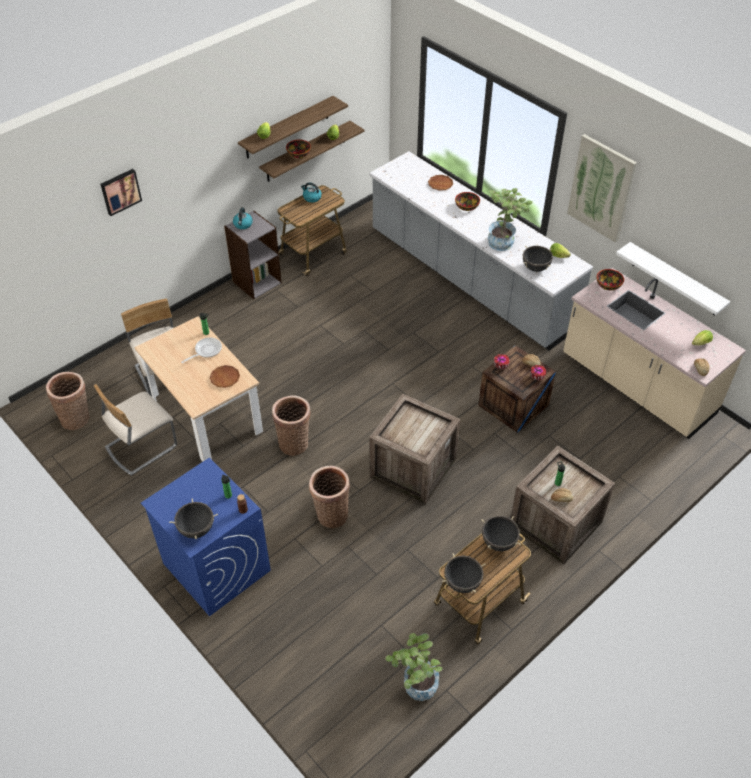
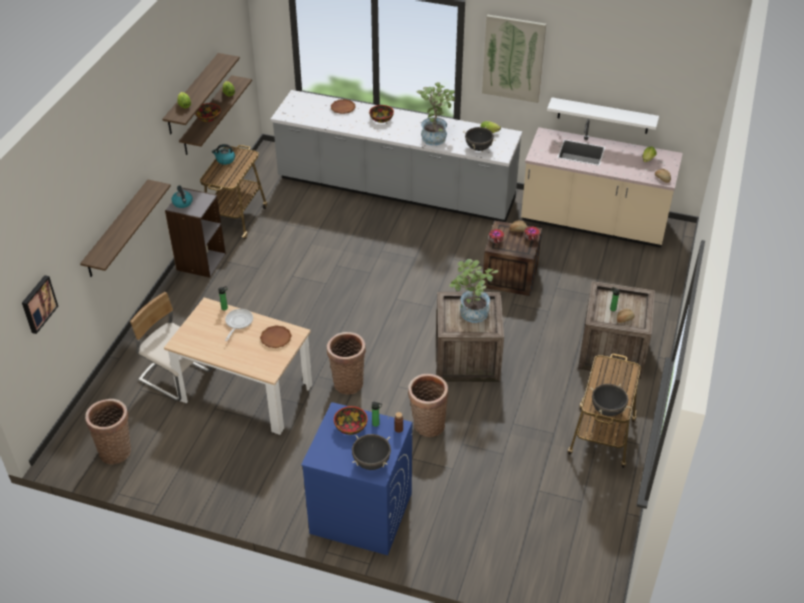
camera: 30 degrees left, 5 degrees down
beige chair [94,384,177,476] -> none
picture [100,169,142,216] -> picture moved to [22,275,58,334]
potted plant [385,633,442,701] -> potted plant moved to [449,259,498,323]
black cooking pot [481,516,521,551] -> none
bowl [596,269,624,290] -> bowl moved to [334,406,367,435]
none -> shelf [80,180,171,277]

